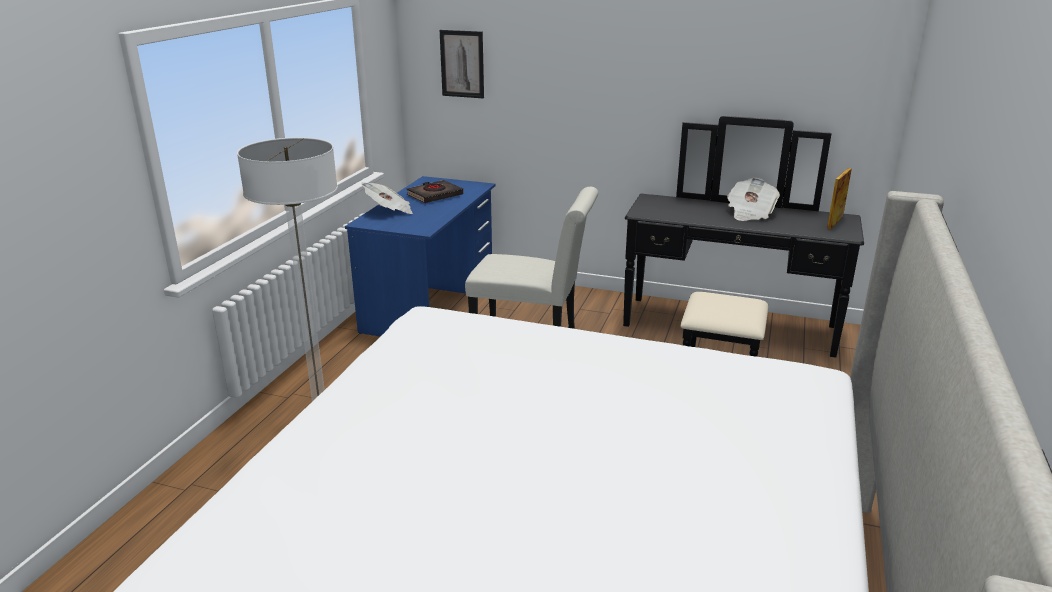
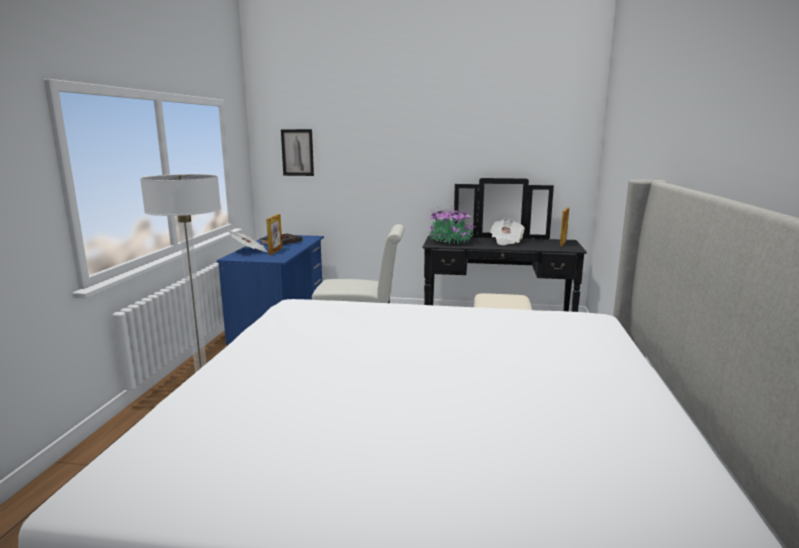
camera: 10 degrees left, 10 degrees down
none -> picture frame [266,214,282,255]
none -> potted plant [428,207,474,245]

